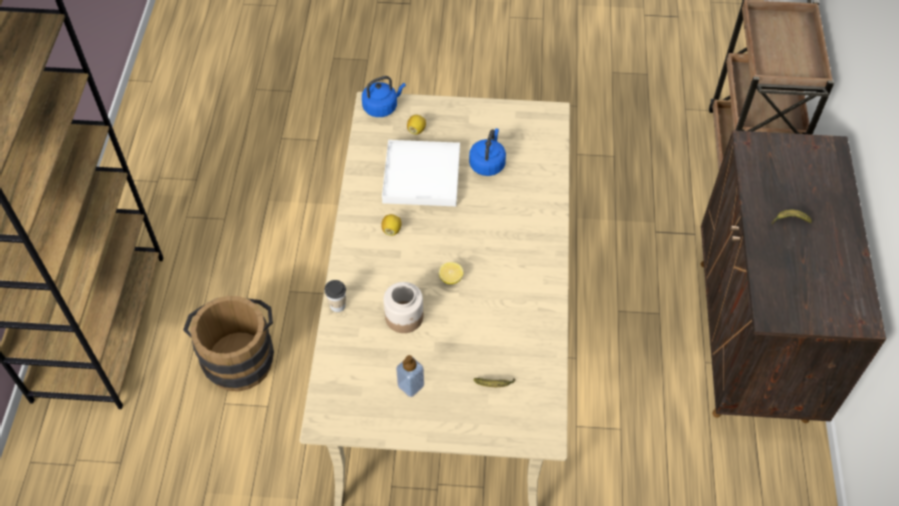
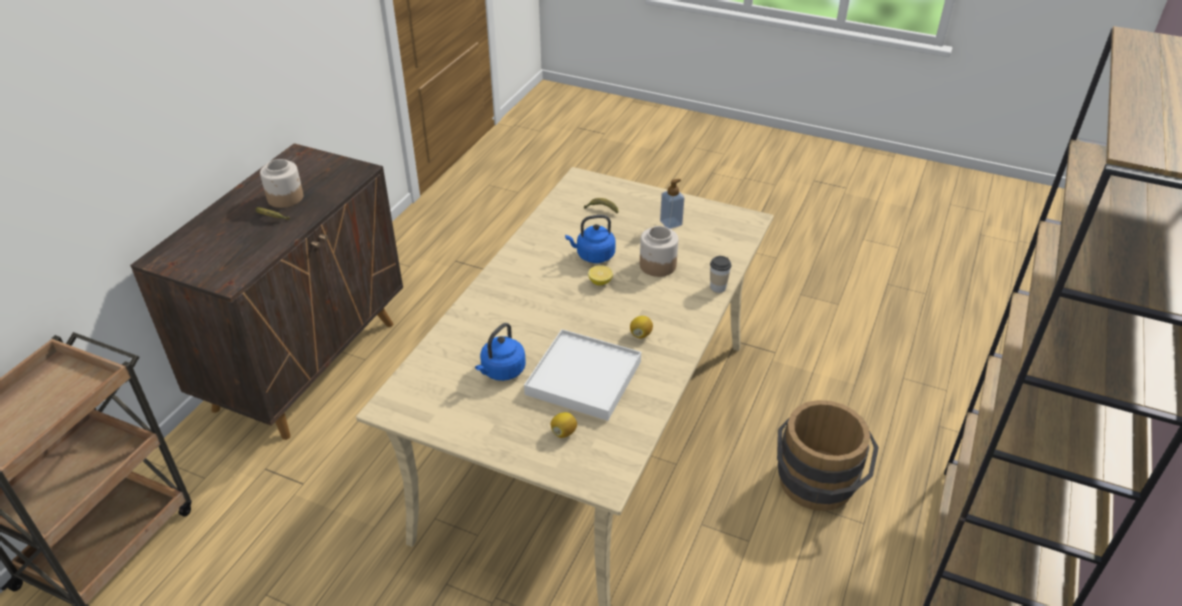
camera: 160 degrees left, 15 degrees down
blue kettle [362,76,406,117] -> blue kettle moved to [565,215,615,263]
none -> jar [260,159,303,208]

